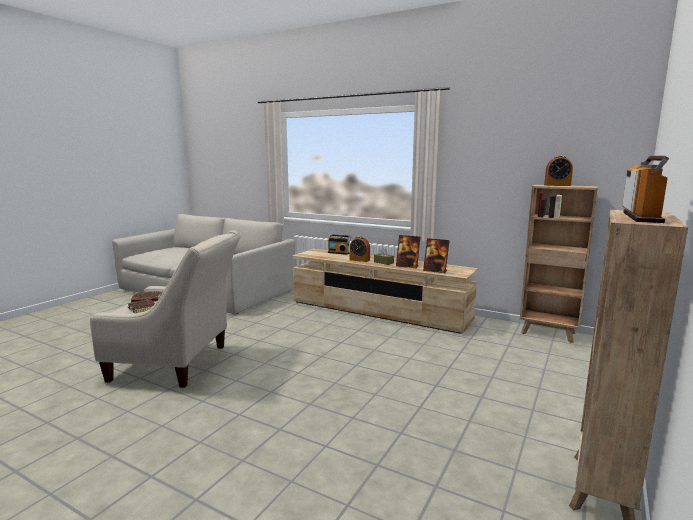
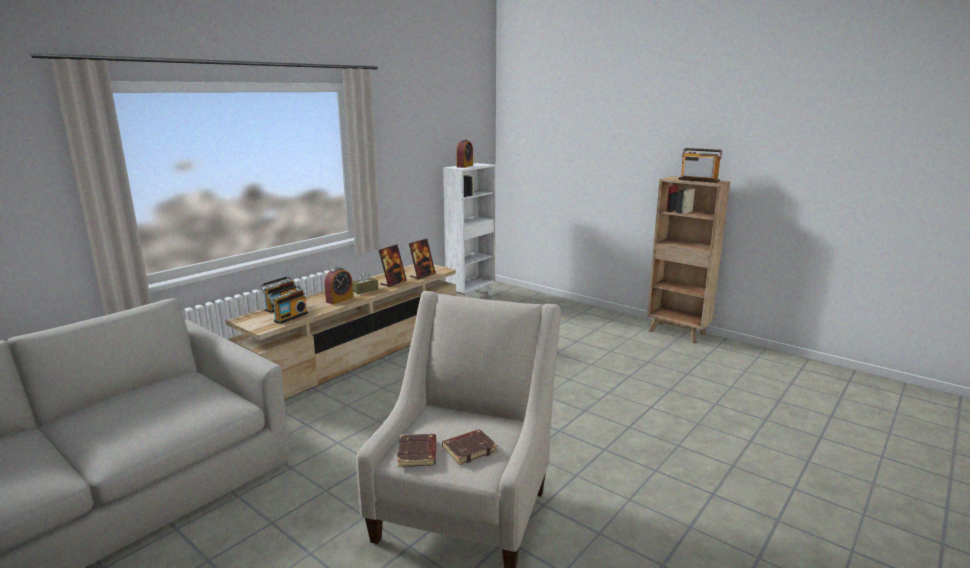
camera: 80 degrees left, 5 degrees up
brown bookcase [520,185,598,343] -> white bookcase [443,163,496,297]
none -> radio [267,285,308,324]

